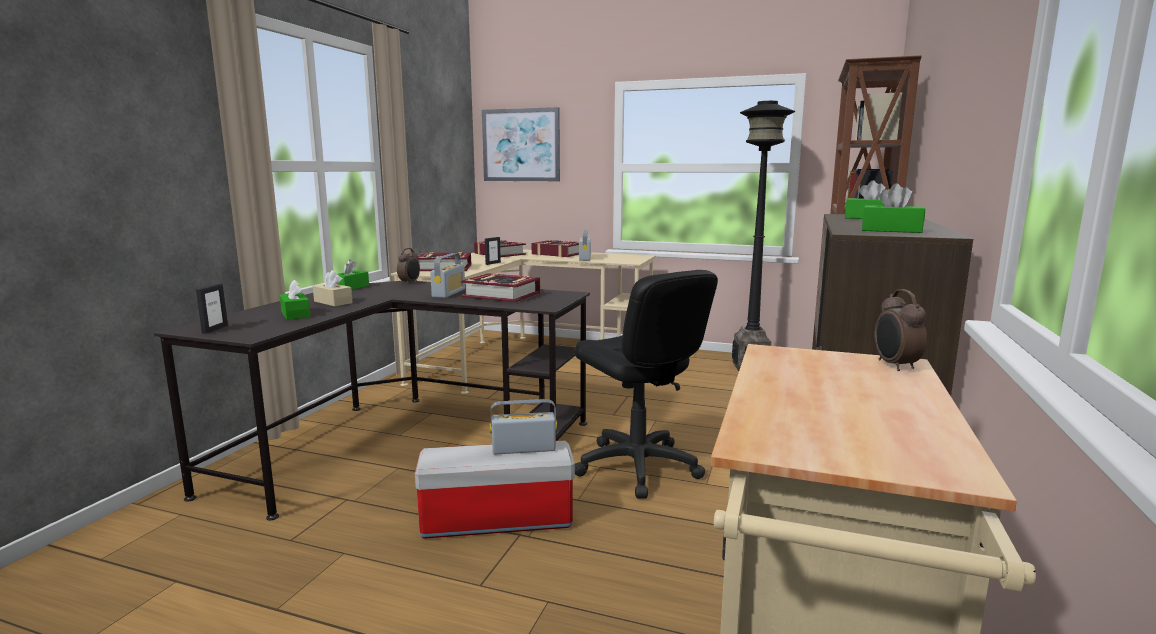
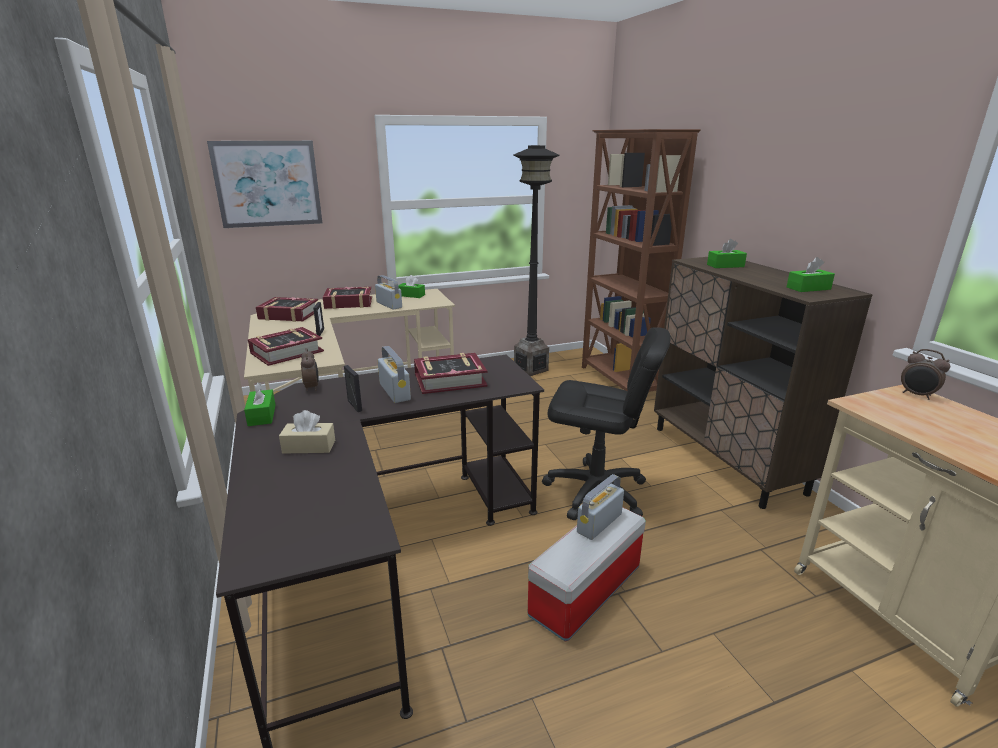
camera: 40 degrees left, 10 degrees up
picture frame [196,284,228,334] -> picture frame moved to [344,365,362,412]
green tissue box [280,280,310,320] -> green tissue box moved to [398,275,425,298]

